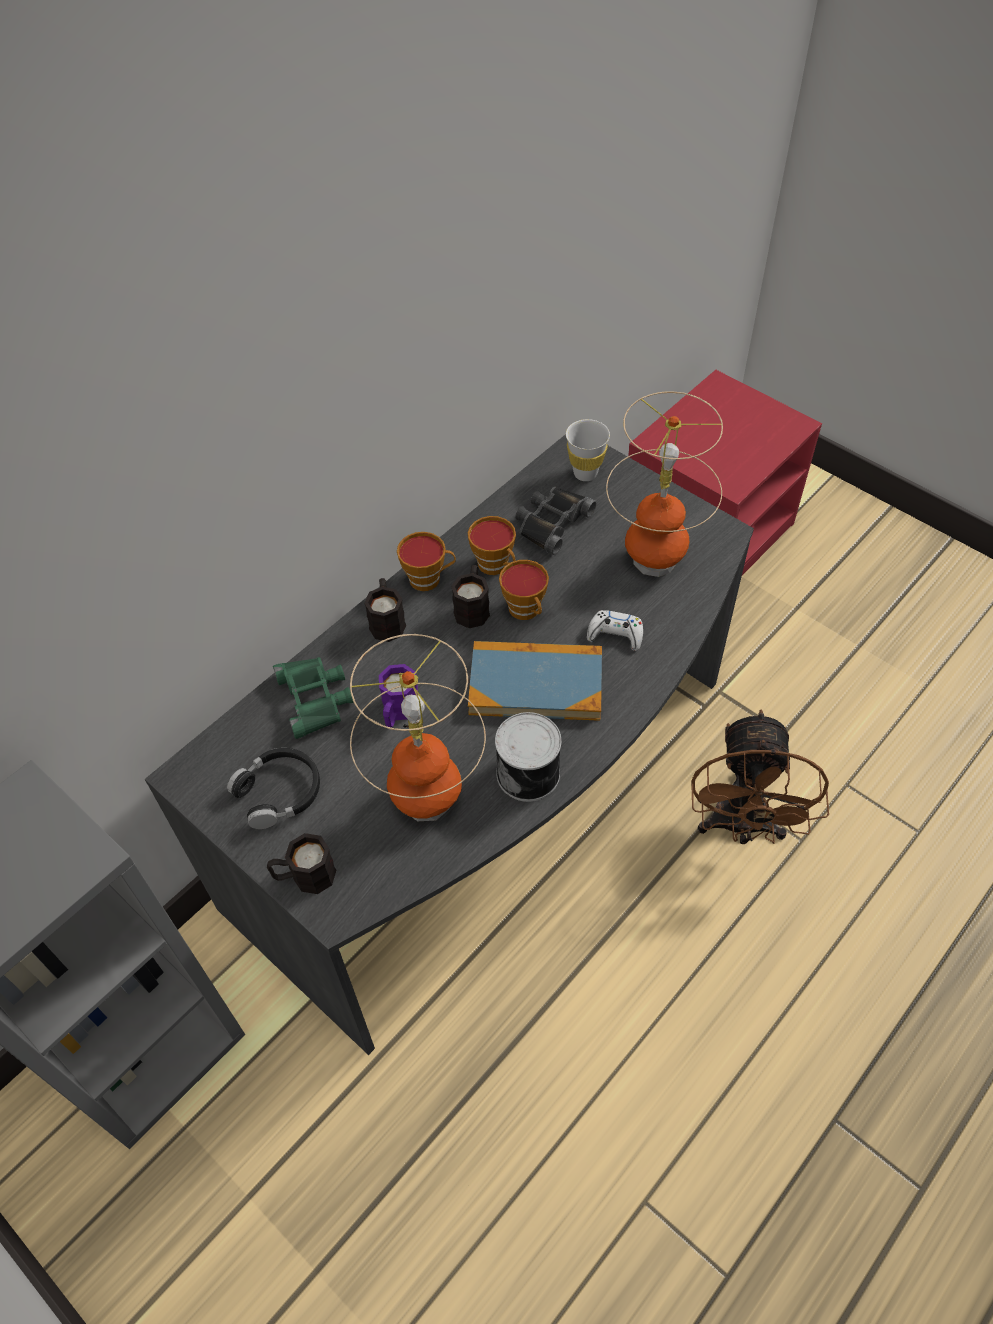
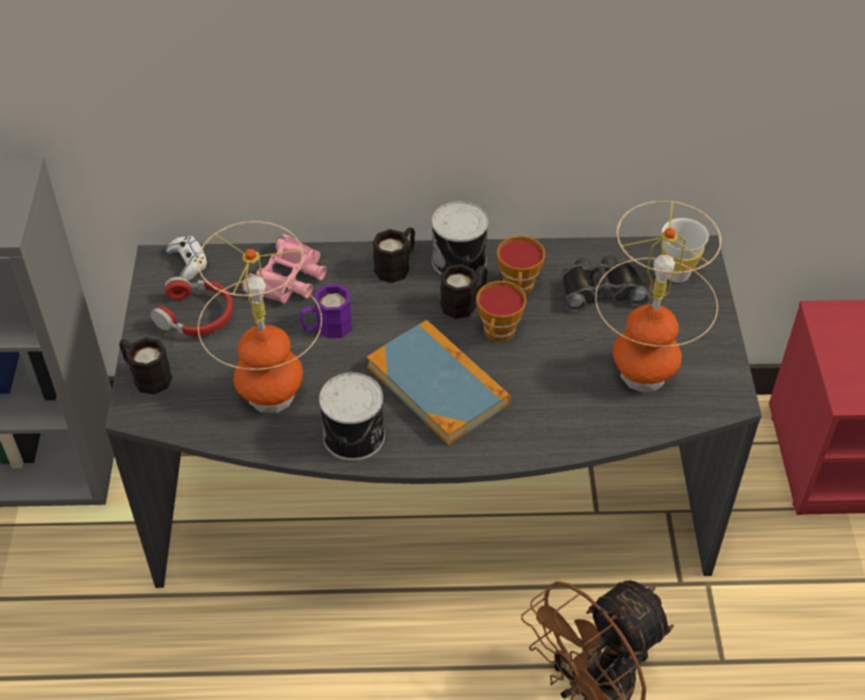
camera: 45 degrees right, 5 degrees down
black headphones [227,748,320,829] -> red headphones [151,276,233,336]
green binoculars [273,657,353,739] -> pink binoculars [243,234,326,303]
cup [397,532,456,591] -> can [432,201,488,275]
white game controller [587,610,643,651] -> white game controller moved to [166,236,209,281]

